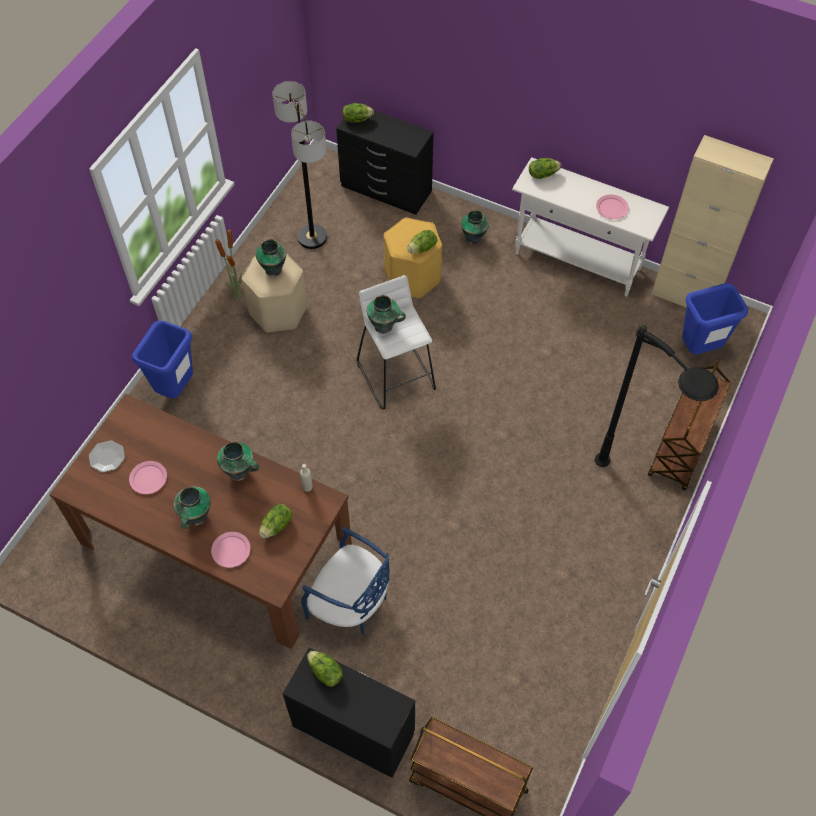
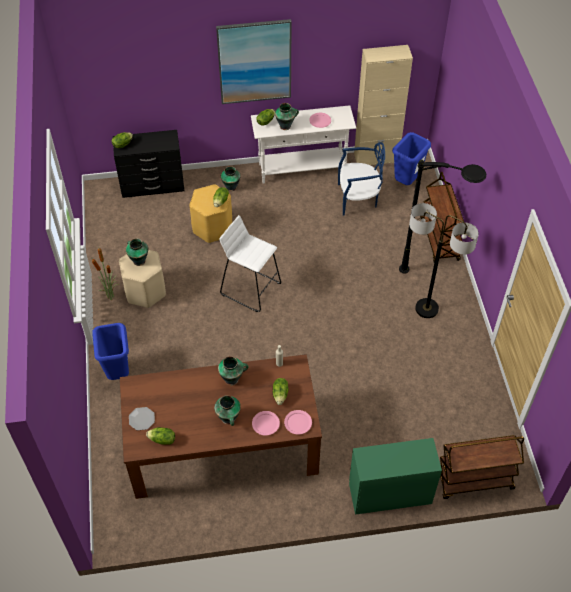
camera: 35 degrees left, 5 degrees down
pink plate [129,461,167,494] -> pink plate moved to [284,410,312,435]
floor lamp [272,81,327,249] -> floor lamp moved to [409,203,479,318]
black dresser [283,648,415,778] -> green dresser [349,438,442,515]
blue chair [301,527,390,635] -> blue chair moved to [338,142,385,216]
lettuce [307,651,343,687] -> lettuce moved to [146,427,175,445]
vase [367,295,406,334] -> vase moved to [275,103,299,130]
none -> picture [216,19,292,104]

